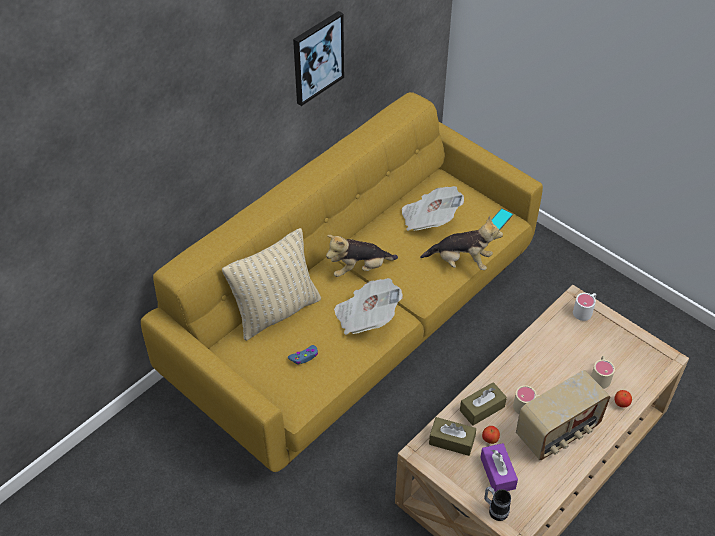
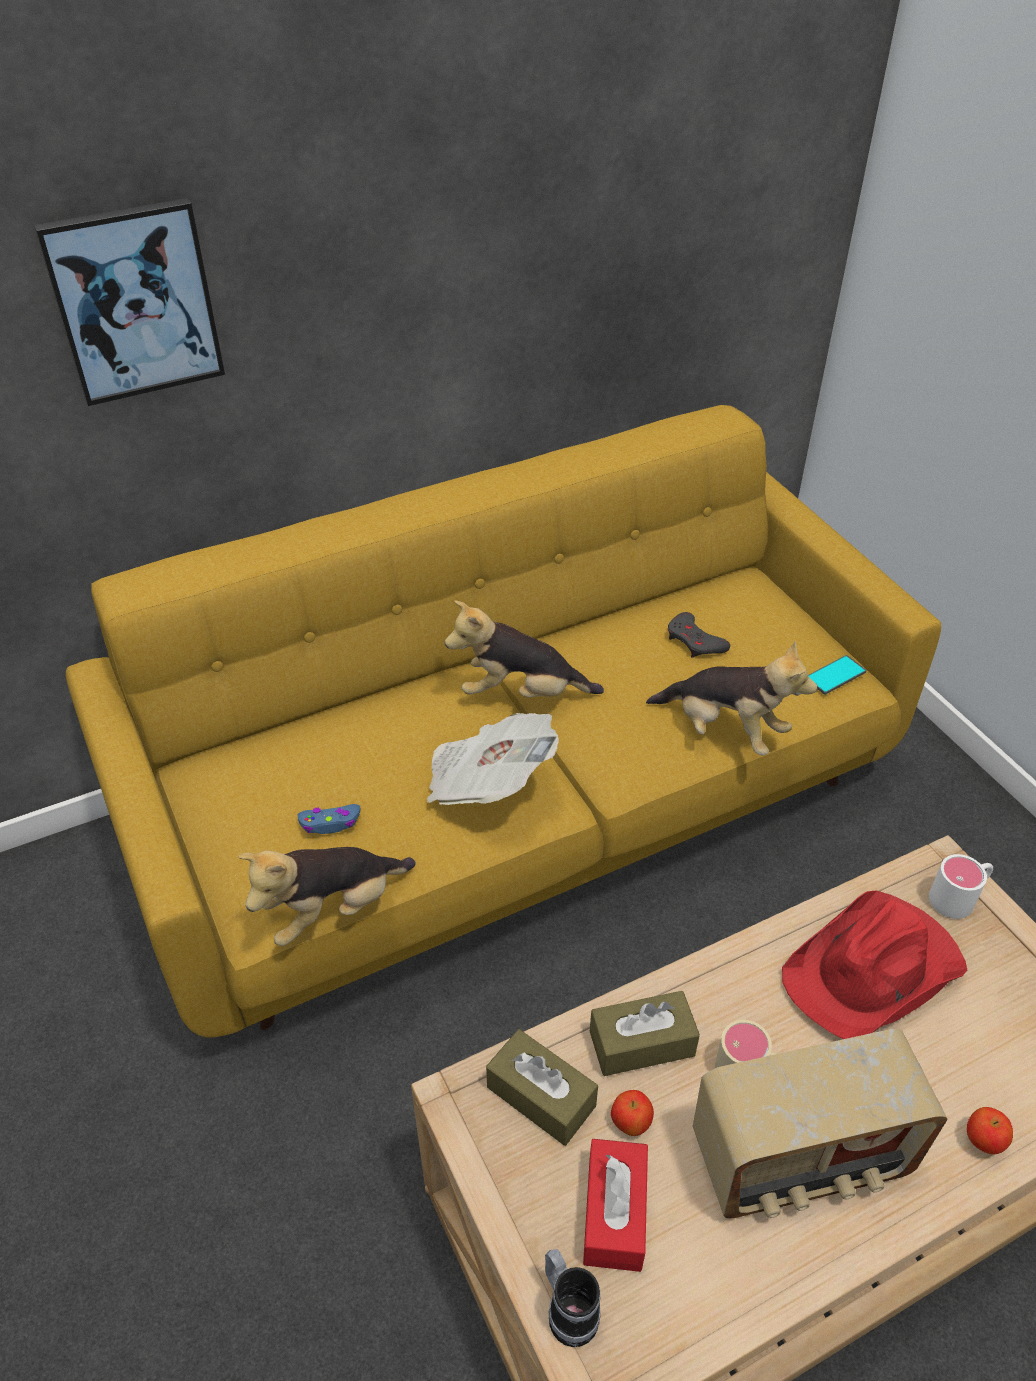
camera: 20 degrees right, 5 degrees down
beige pillow [222,228,321,341] -> none
picture [293,11,344,106] -> picture moved to [34,198,225,406]
newspaper [402,186,464,231] -> grey game controller [668,612,730,658]
purple tissue box [480,443,518,492] -> red tissue box [583,1139,648,1272]
beige mug [591,356,615,389] -> none
none -> plush toy [238,847,416,946]
none -> red hat [782,890,968,1039]

